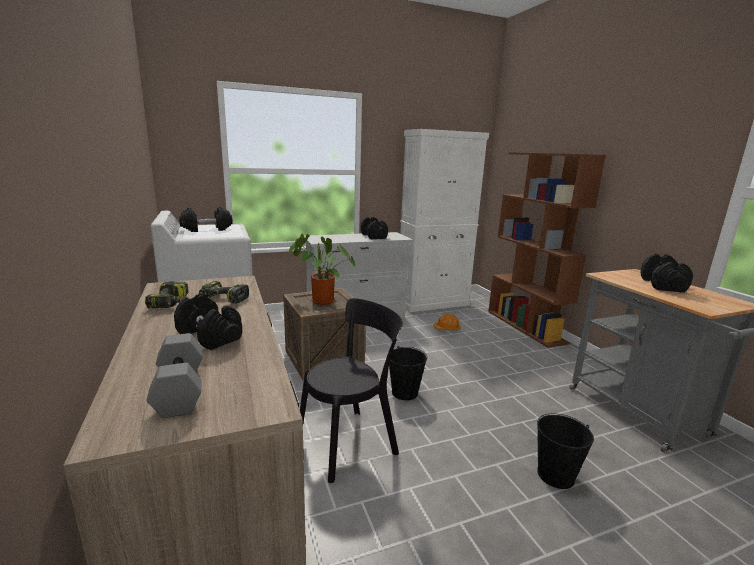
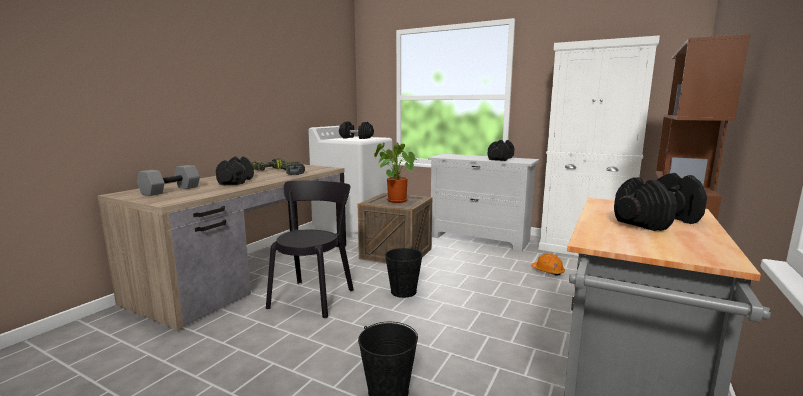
camera: 50 degrees right, 5 degrees down
black chair [300,298,403,483] -> black chair turned 90 degrees counterclockwise [266,181,354,318]

